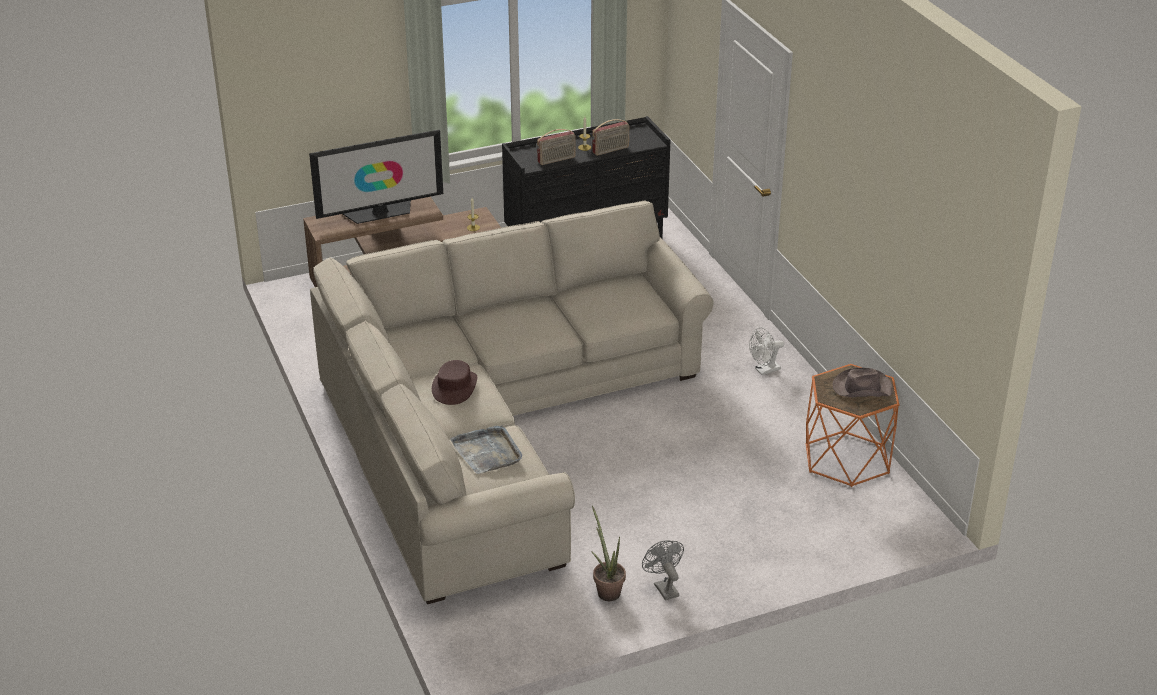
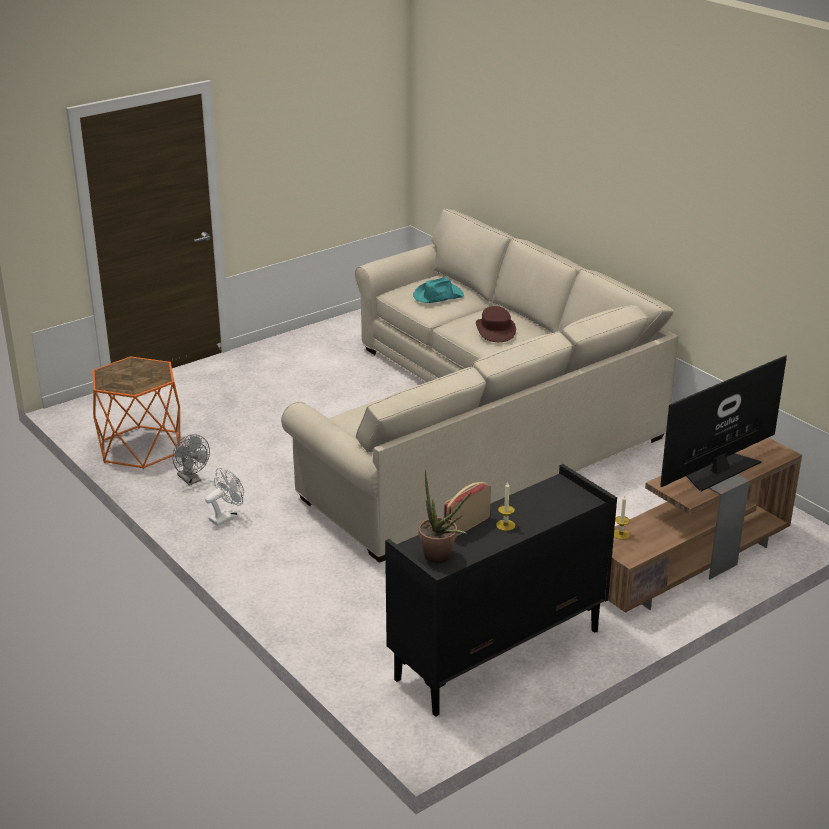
camera: 165 degrees right, 5 degrees down
grey tray [450,425,522,474] -> turquoise hat [413,277,464,303]
radio [537,129,575,165] -> none
potted plant [591,506,626,601] -> potted plant moved to [419,470,472,564]
grey fan [642,540,684,601] -> grey fan moved to [172,434,210,485]
brown hat [833,368,893,397] -> none

